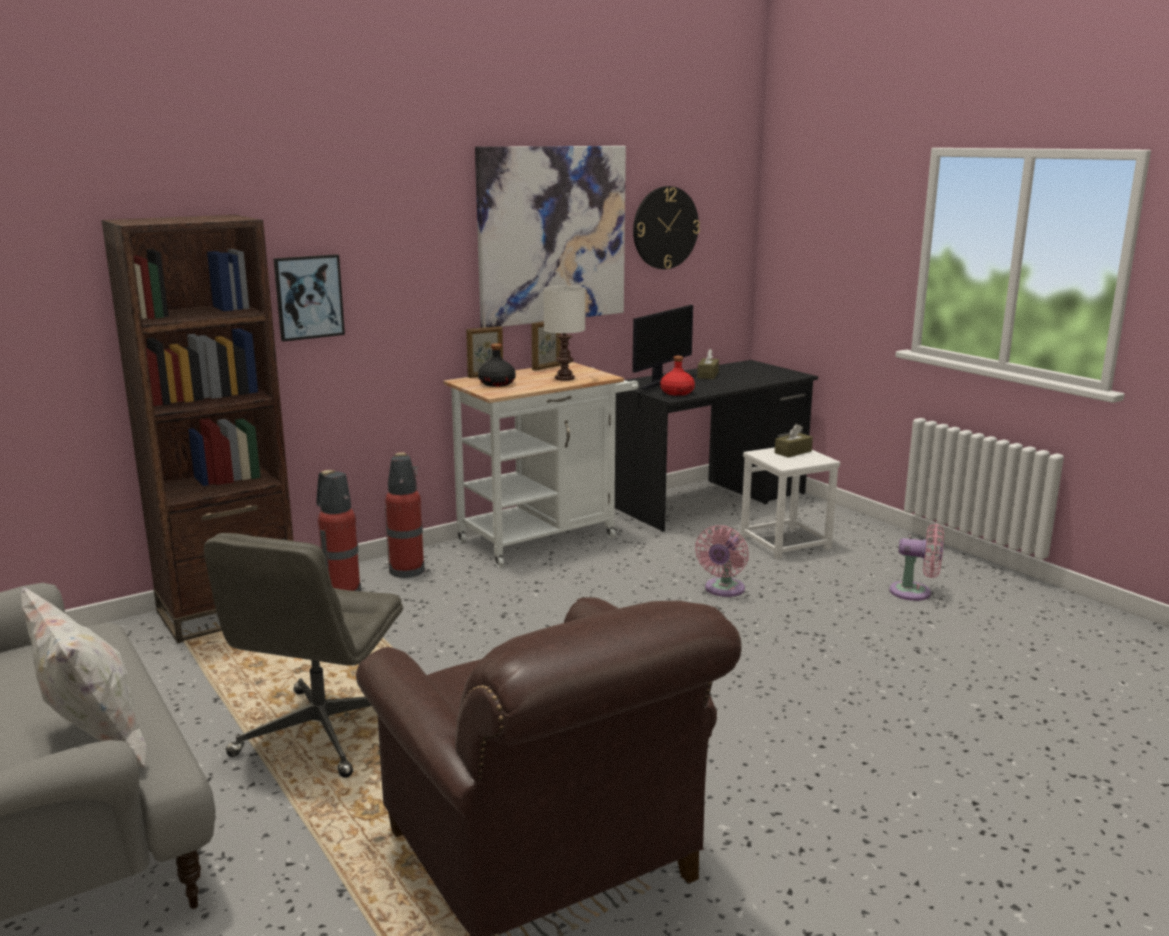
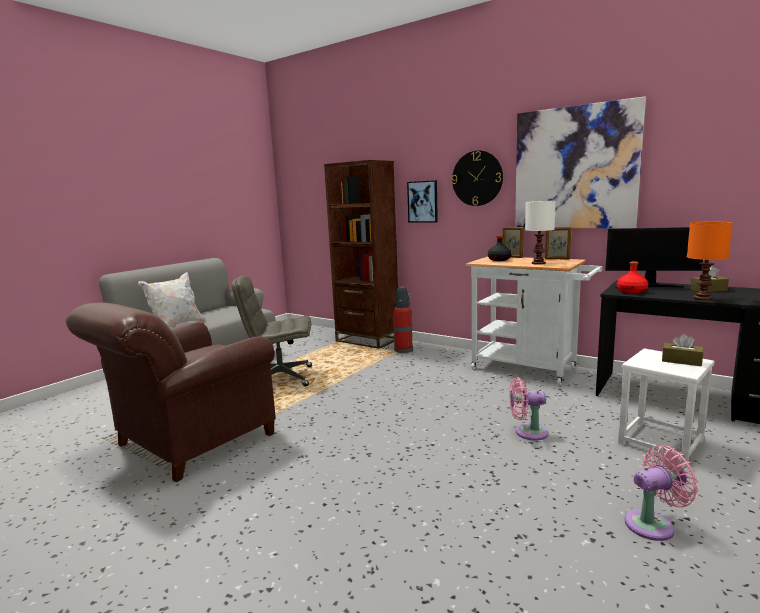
camera: 70 degrees right, 5 degrees down
fire extinguisher [385,452,425,578] -> none
wall clock [633,186,700,269] -> wall clock moved to [452,150,503,206]
pink fan [889,524,944,601] -> pink fan turned 105 degrees counterclockwise [625,445,699,541]
none -> orange table lamp [687,221,733,301]

